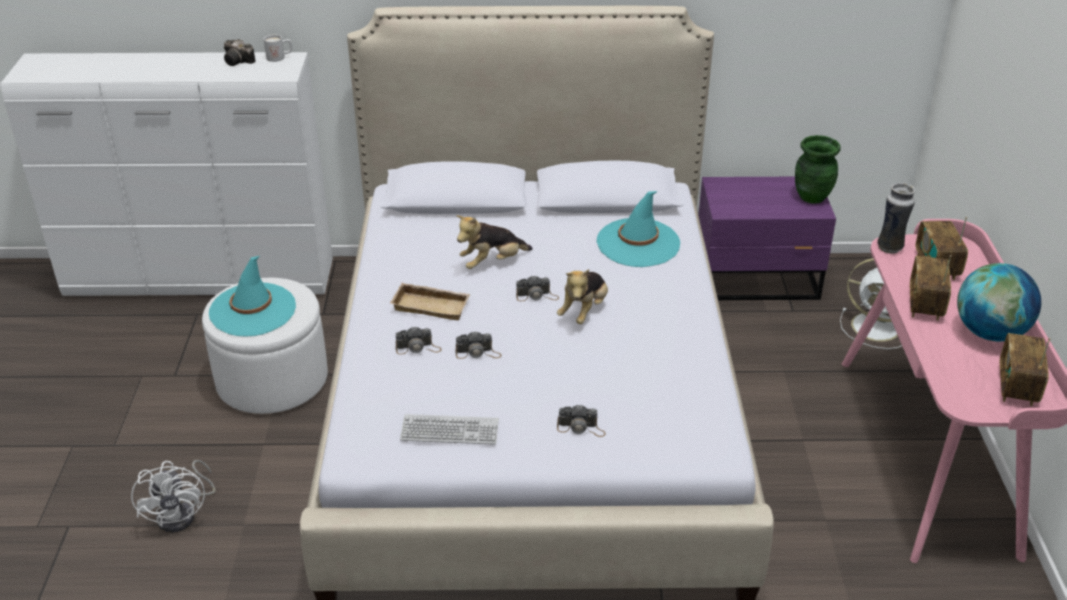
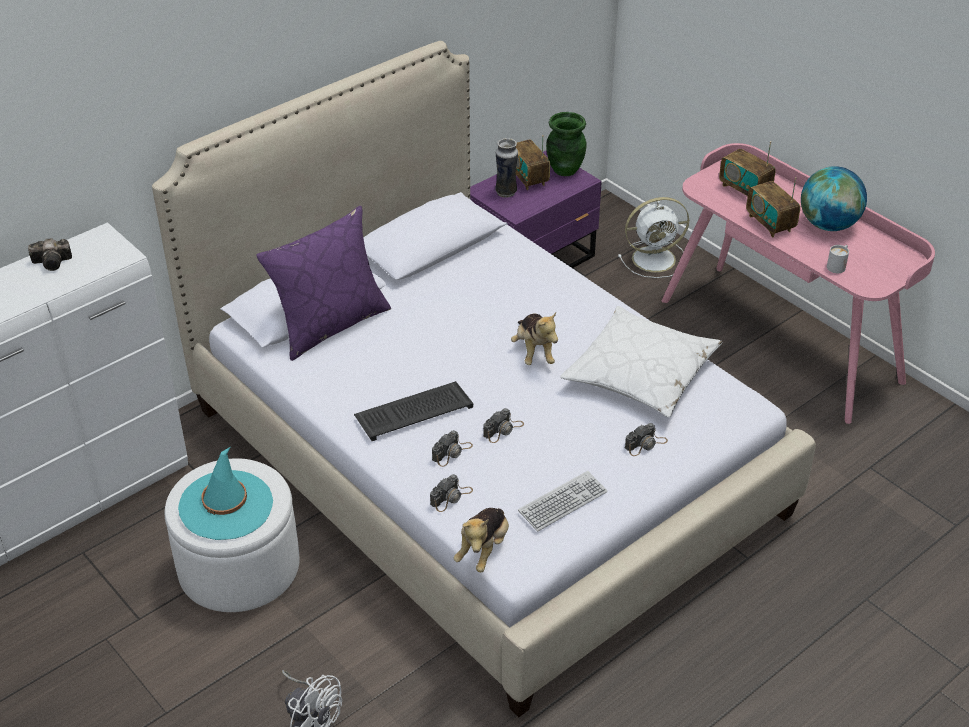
camera: 40 degrees left, 5 degrees up
white mug [264,34,292,62] -> white mug moved to [827,245,849,273]
beige tray [390,283,471,320] -> keyboard [354,381,473,441]
plush toy [456,215,533,269] -> plush toy moved to [454,508,509,572]
camera [516,275,559,301] -> camera moved to [430,474,473,512]
turquoise hat [597,191,680,267] -> none
vase [877,182,915,254] -> vase moved to [495,138,518,198]
radio [1000,333,1051,406] -> radio moved to [516,135,550,190]
none -> purple pillow [256,206,391,361]
none -> white pillow [560,306,723,418]

